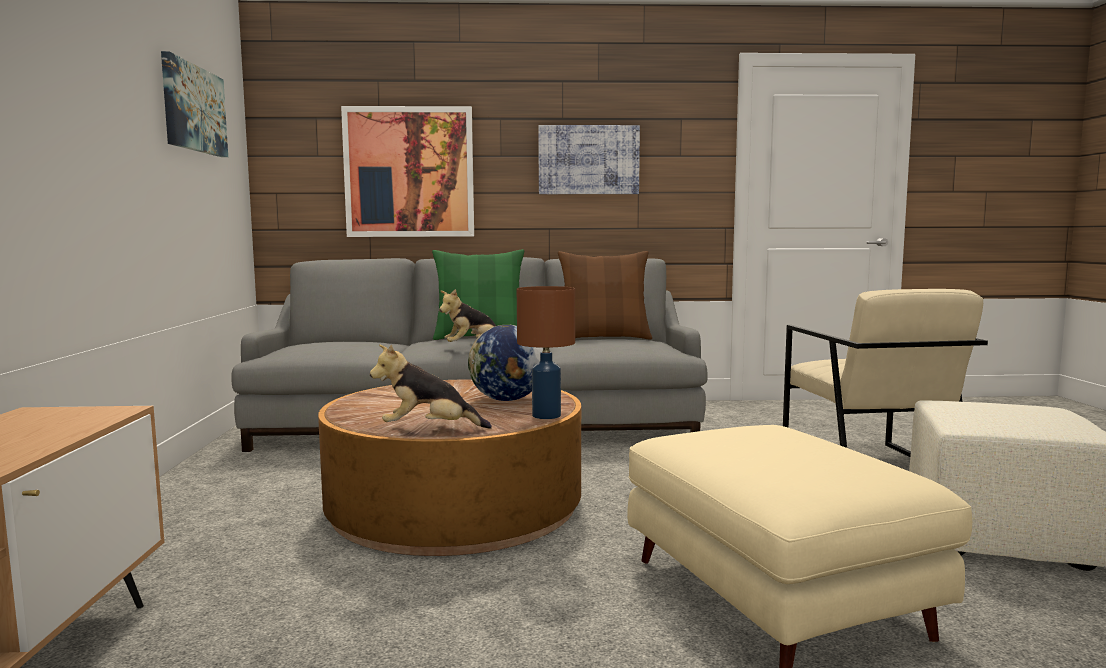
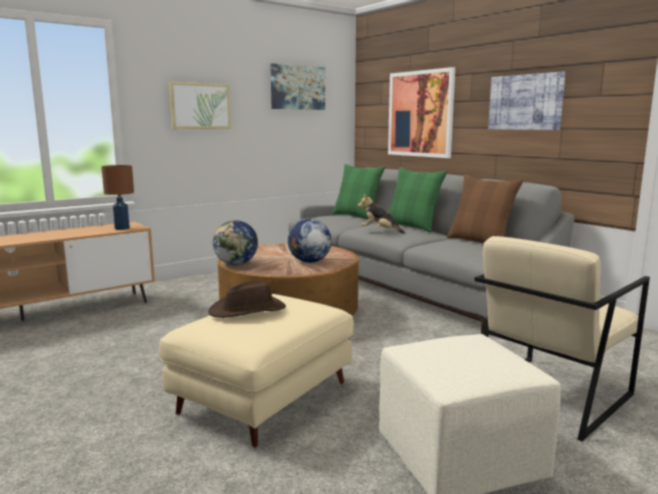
camera: 55 degrees right, 5 degrees up
plush toy [370,344,492,429] -> globe [213,220,258,265]
brown table lamp [517,286,575,419] -> brown table lamp moved to [101,165,134,230]
none -> picture [169,82,231,129]
none -> brown hat [208,281,286,318]
none -> green pillow [332,164,385,219]

